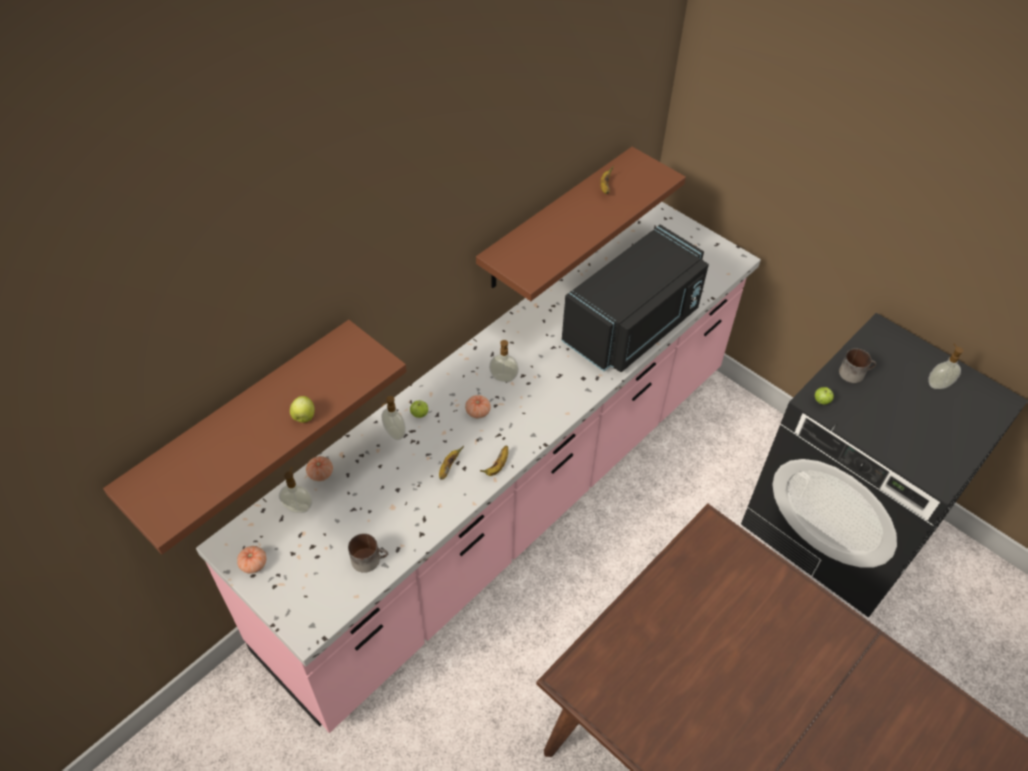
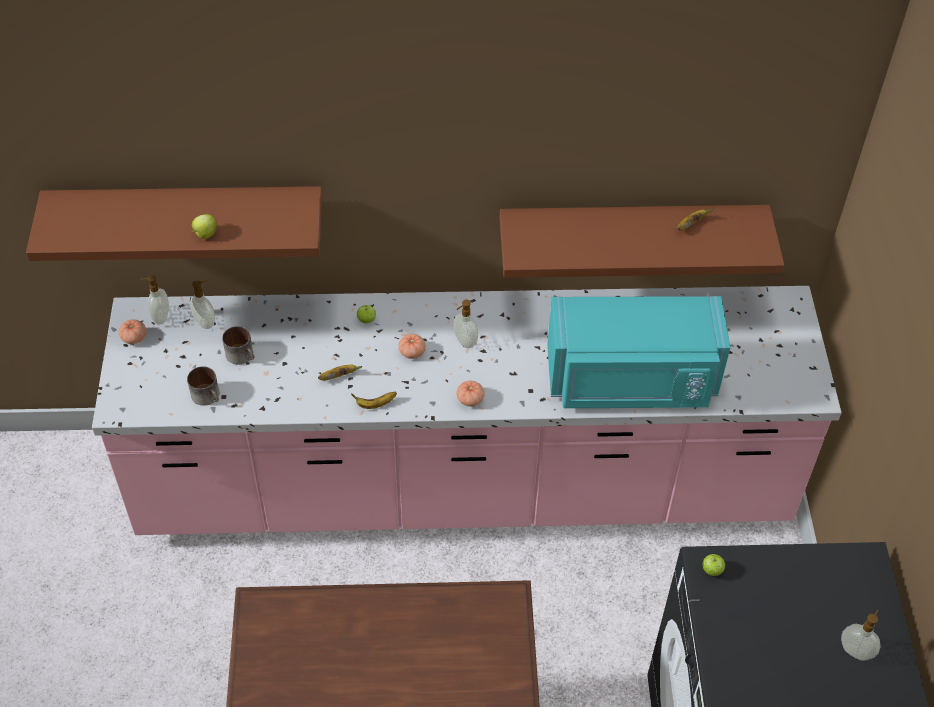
camera: 45 degrees right, 0 degrees up
tomato [306,456,333,481] -> tomato moved to [457,381,485,406]
soap dispenser [381,396,406,440] -> soap dispenser moved to [141,275,169,325]
black microwave [561,225,709,372] -> turquoise microwave [547,296,730,408]
mug [839,348,876,383] -> mug moved to [222,326,255,365]

